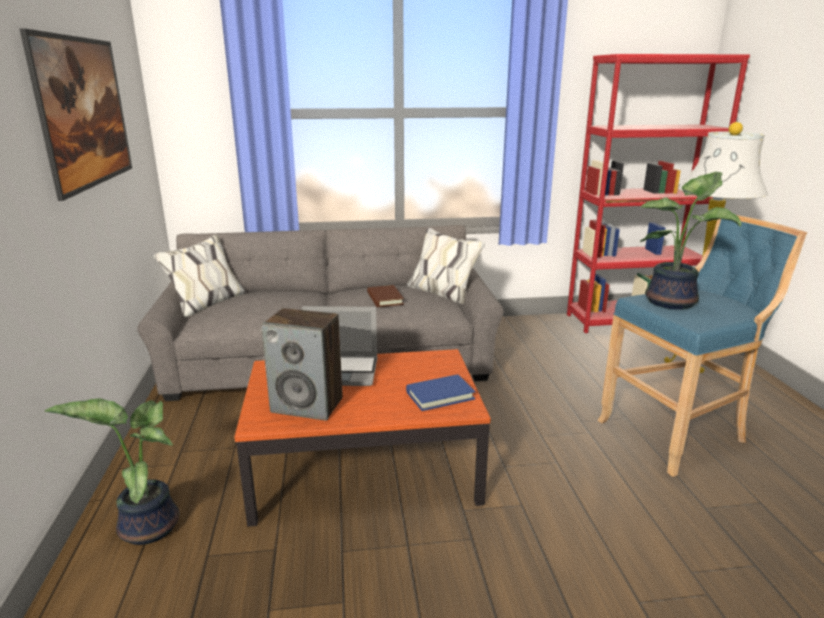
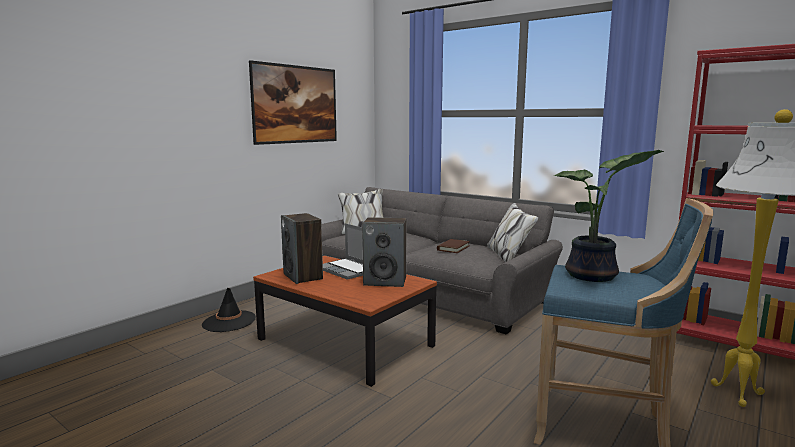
camera: 45 degrees right, 10 degrees down
potted plant [45,398,179,545] -> black hat [202,288,256,332]
blue book [406,374,475,411] -> none
none -> speaker [362,217,406,287]

